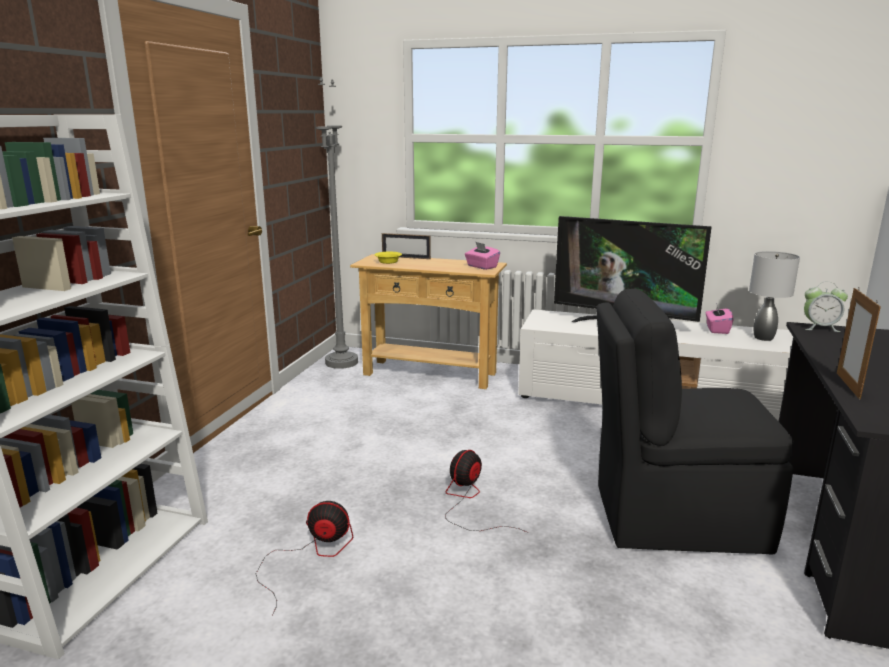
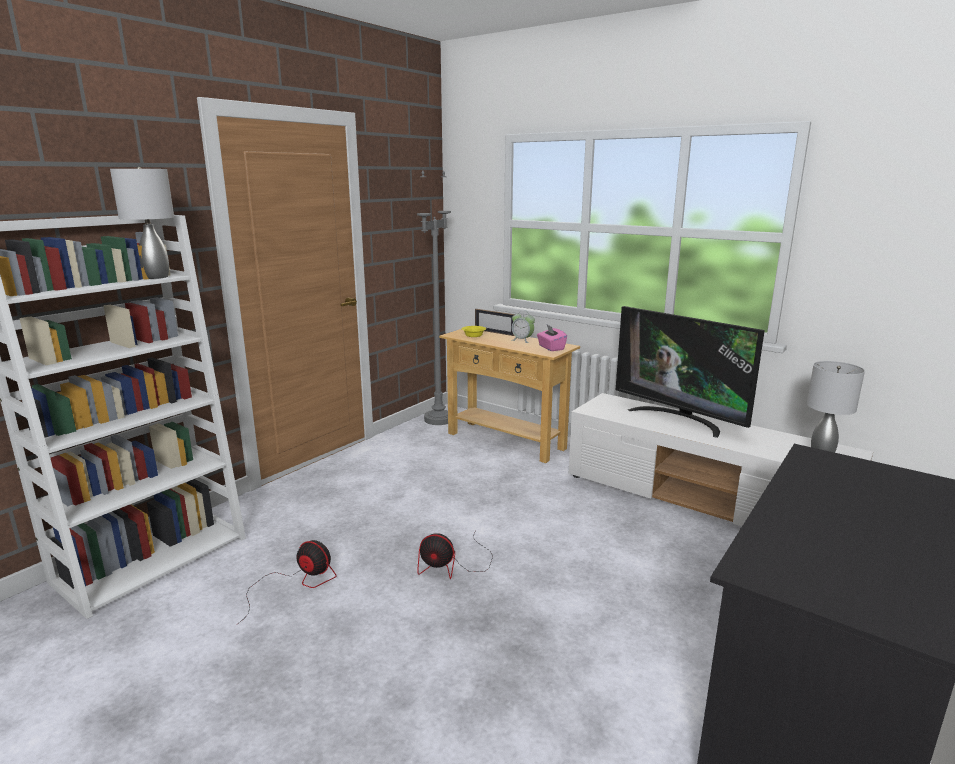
camera: 20 degrees right, 0 degrees up
fan [445,450,529,533] -> fan turned 135 degrees counterclockwise [417,533,493,579]
black chair [596,289,794,555] -> none
pink tissue box [706,303,734,334] -> none
alarm clock [804,282,848,332] -> alarm clock moved to [512,310,535,343]
picture frame [837,287,881,400] -> none
none -> grey table lamp [110,167,174,279]

